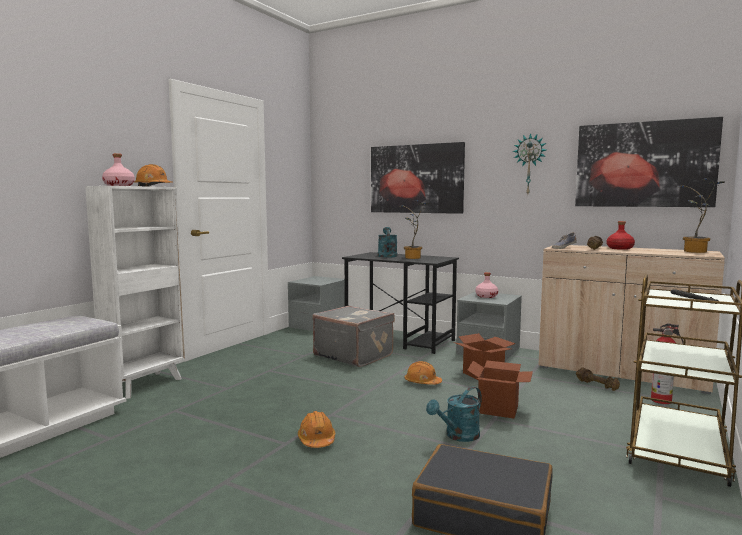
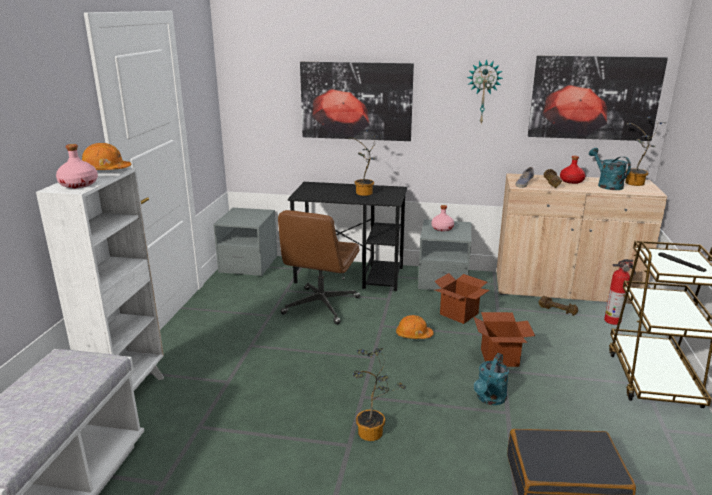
camera: 20 degrees left, 15 degrees up
orange hard hat [298,411,335,448] -> potted plant [353,348,406,441]
grey suitcase [312,306,395,367] -> brown office chair [278,210,360,324]
turquoise watering can [378,227,397,258] -> turquoise watering can moved to [589,148,631,190]

